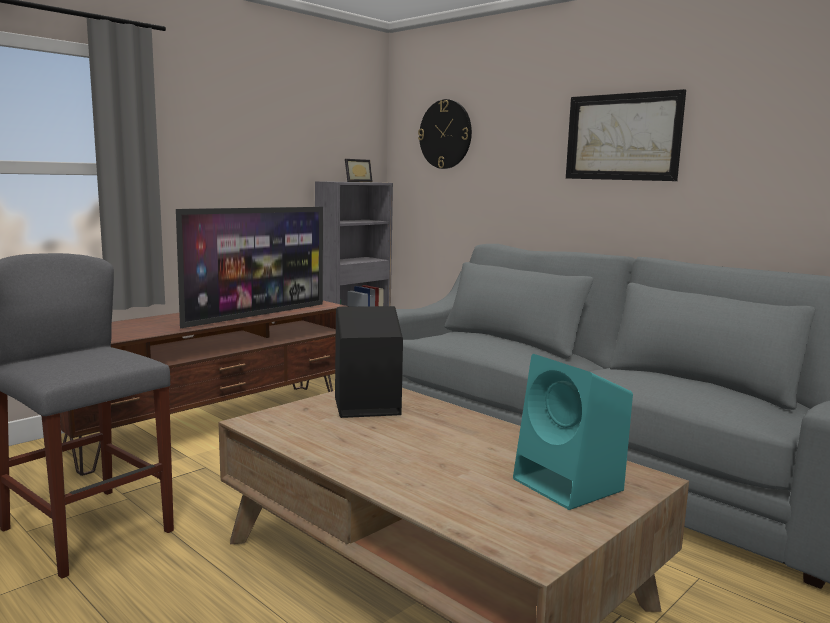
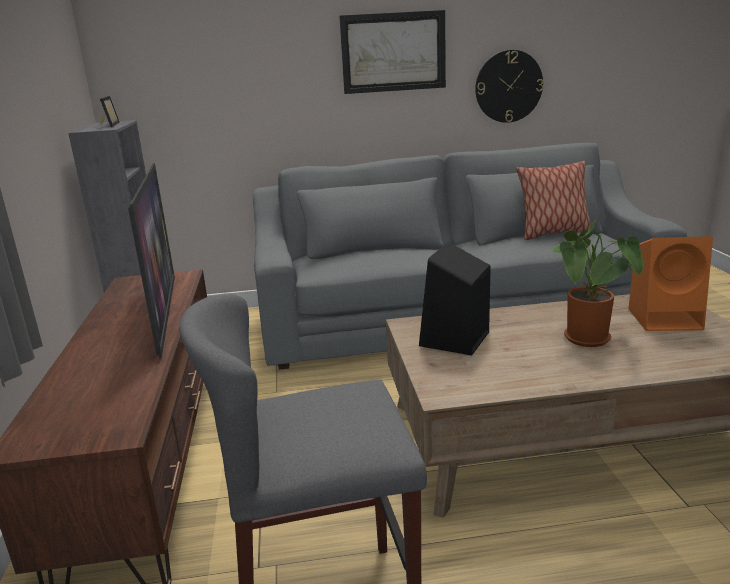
camera: 50 degrees left, 10 degrees up
wall clock [418,99,472,169] -> wall clock moved to [475,50,543,123]
turquoise speaker [513,354,633,510] -> orange speaker [628,236,713,331]
none -> pillow [516,161,593,240]
none -> potted plant [548,220,644,347]

